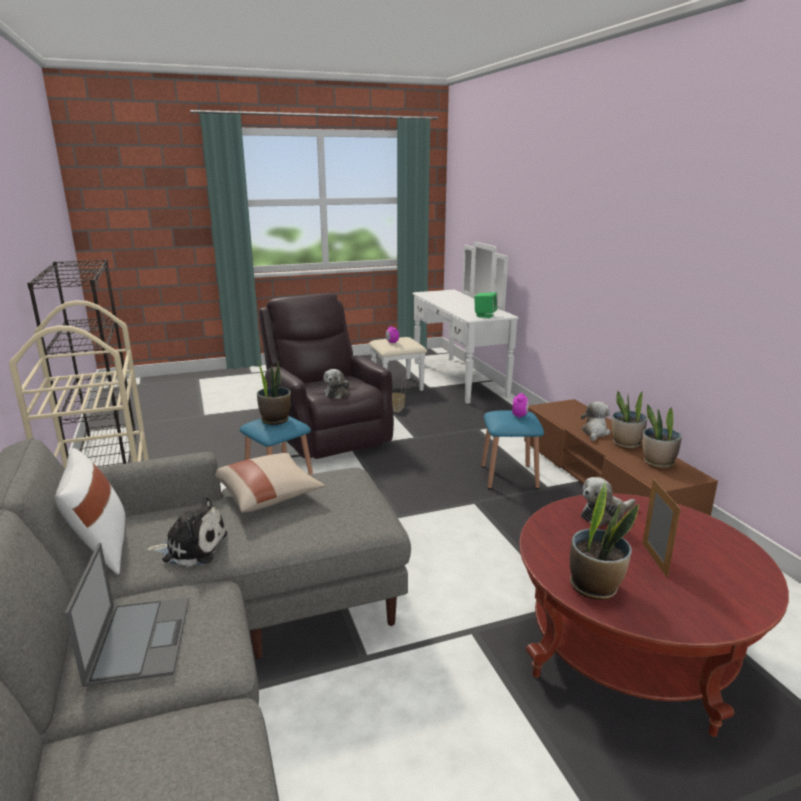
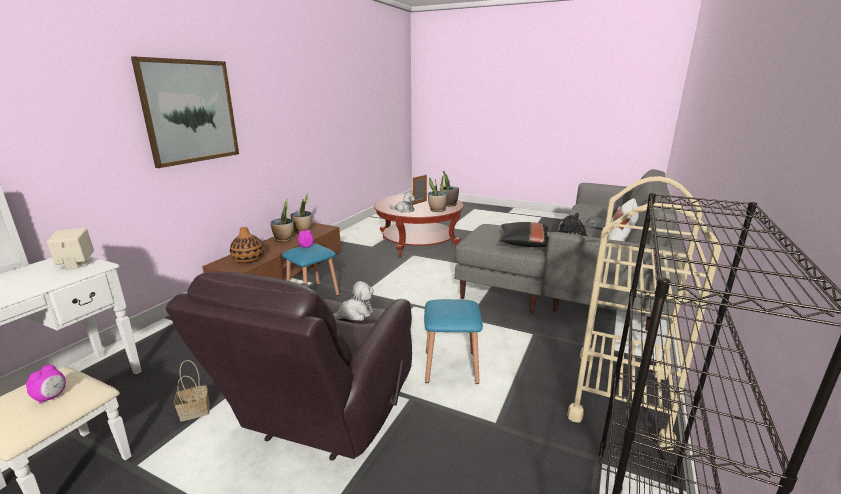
camera: 135 degrees left, 0 degrees up
beige pillow [215,453,325,513] -> black pillow [500,222,549,247]
potted plant [256,360,291,425] -> potted plant moved to [428,177,447,212]
green speaker [474,292,498,318] -> beige speaker [47,228,94,269]
plush toy [581,402,610,441] -> none
none -> picture [131,56,239,168]
none -> vase [230,227,264,263]

